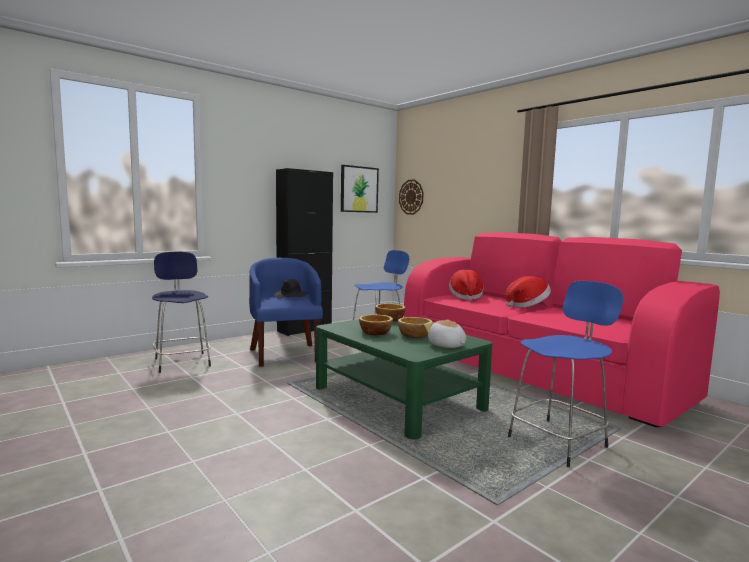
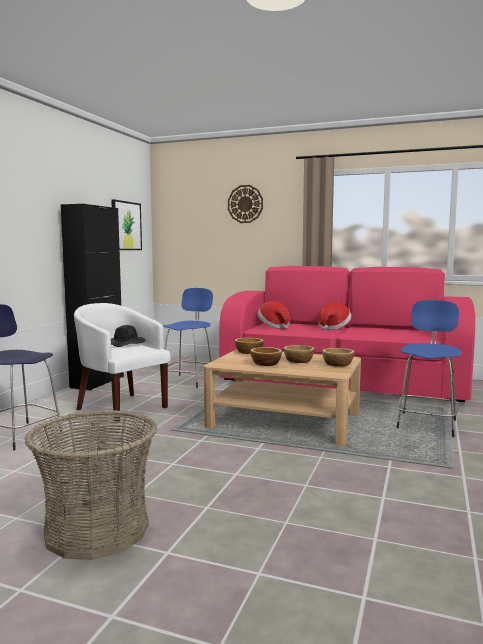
camera: 30 degrees left, 0 degrees up
blue armchair [249,258,323,367] -> white armchair [74,303,171,422]
green coffee table [316,319,493,439] -> beige coffee table [204,349,361,446]
wall clock [399,179,424,215] -> wall clock moved to [228,185,263,223]
plush toy [424,320,466,348] -> bowl [322,348,355,367]
none -> basket [25,410,157,560]

